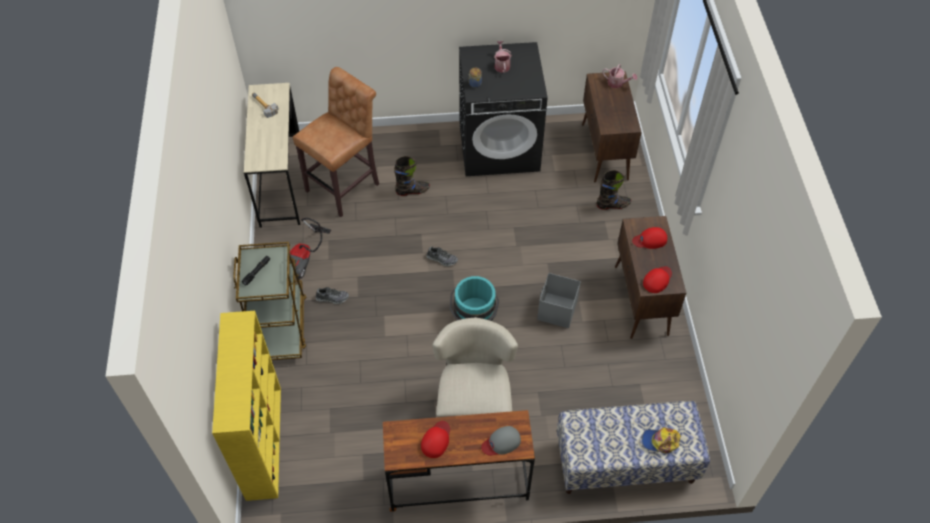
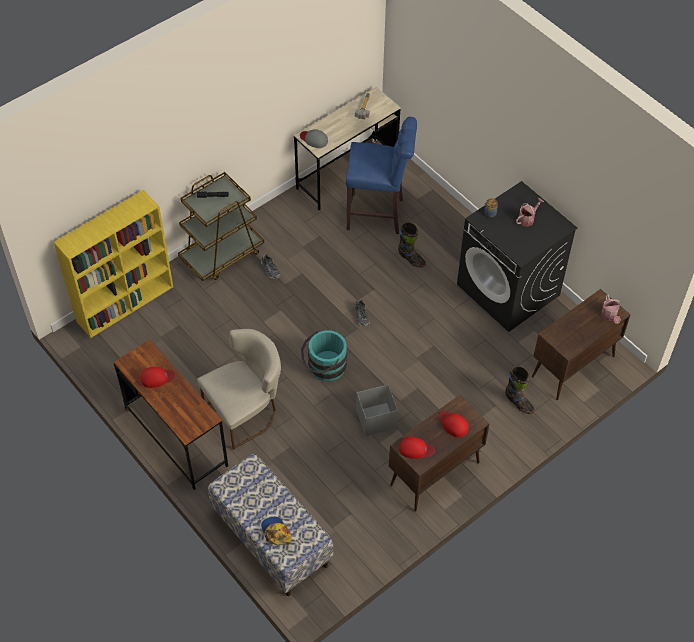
camera: 55 degrees right, 0 degrees up
vacuum cleaner [290,217,331,280] -> none
brown stool [293,67,379,217] -> blue stool [346,117,417,234]
grey cap [481,426,521,456] -> grey cap moved to [300,129,328,148]

